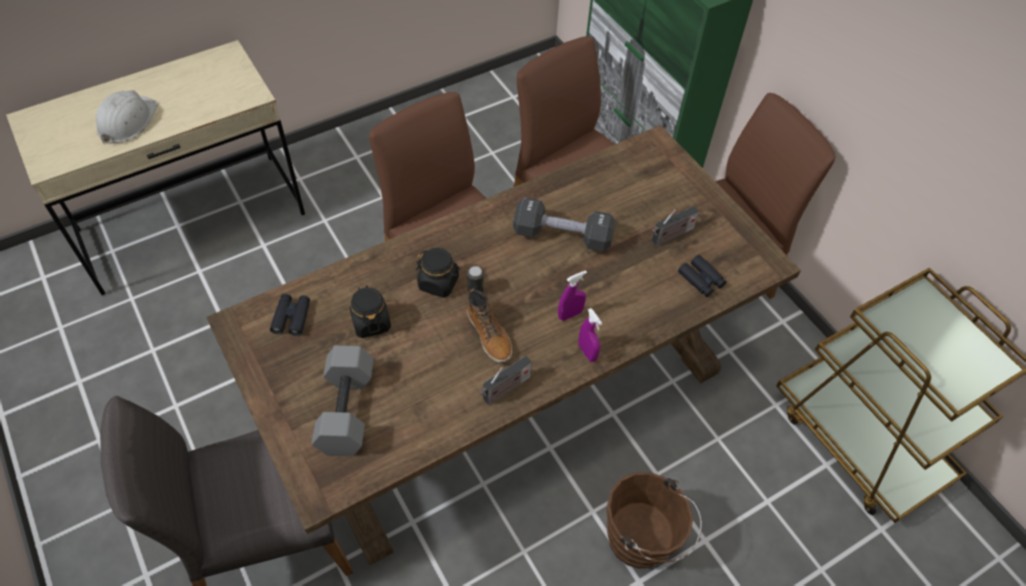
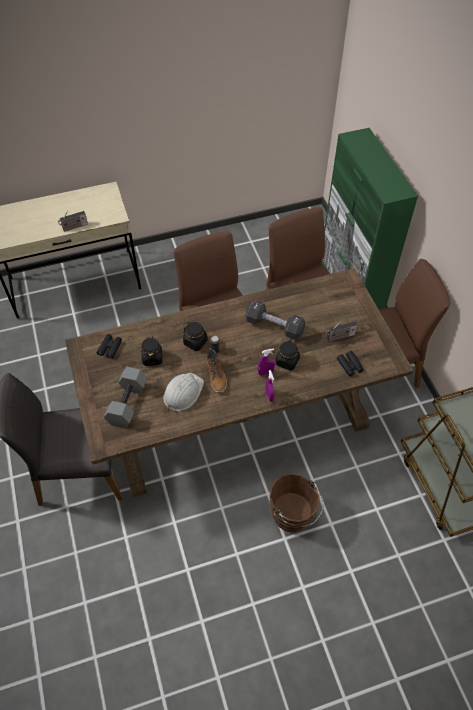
camera: 15 degrees right, 0 degrees up
white hard hat [96,90,158,143] -> white hard hat moved to [163,373,204,411]
radio [480,356,532,405] -> radio moved to [58,210,88,232]
none -> black jar [275,340,300,371]

